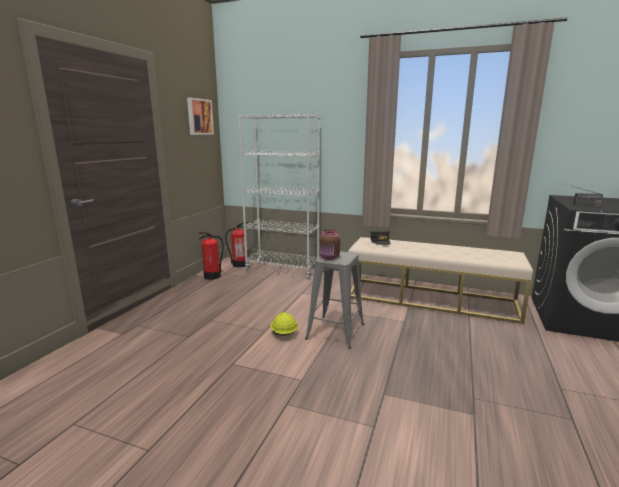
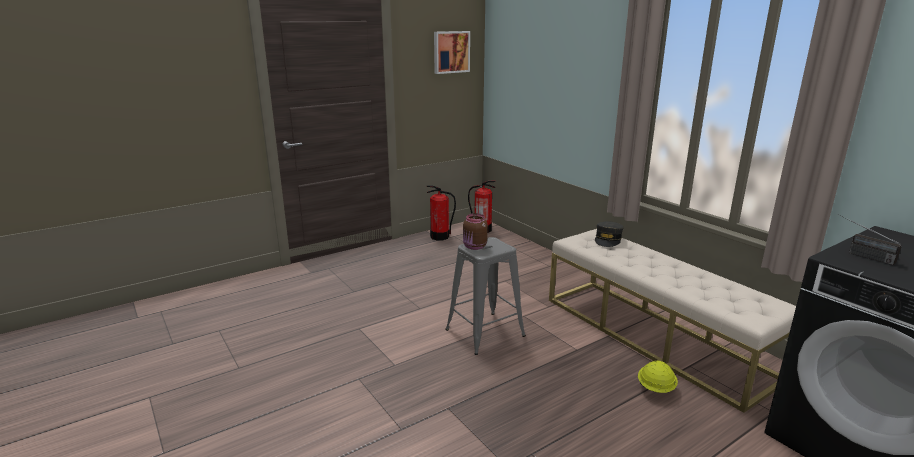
camera: 35 degrees right, 5 degrees up
white bookcase [238,113,320,279] -> none
yellow hard hat [270,313,298,335] -> yellow hard hat moved to [638,361,678,393]

